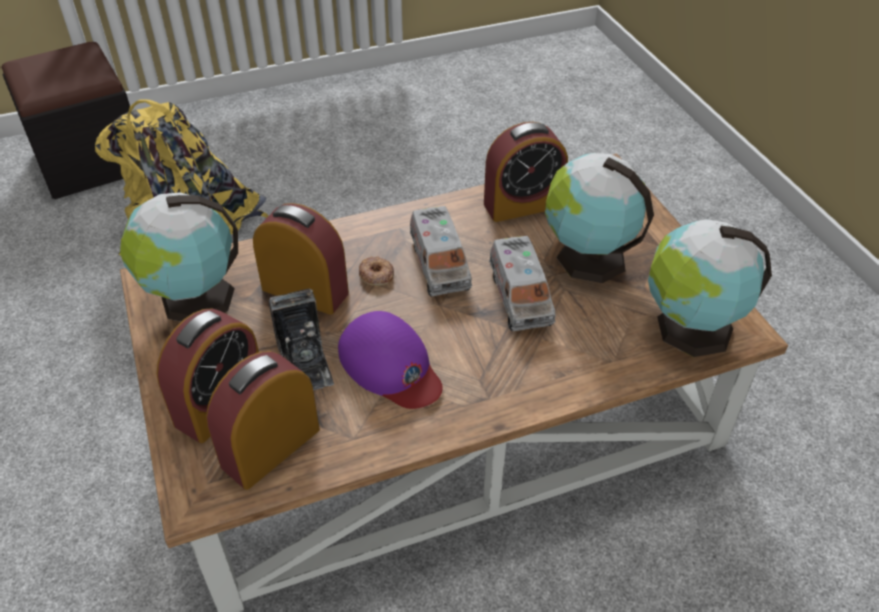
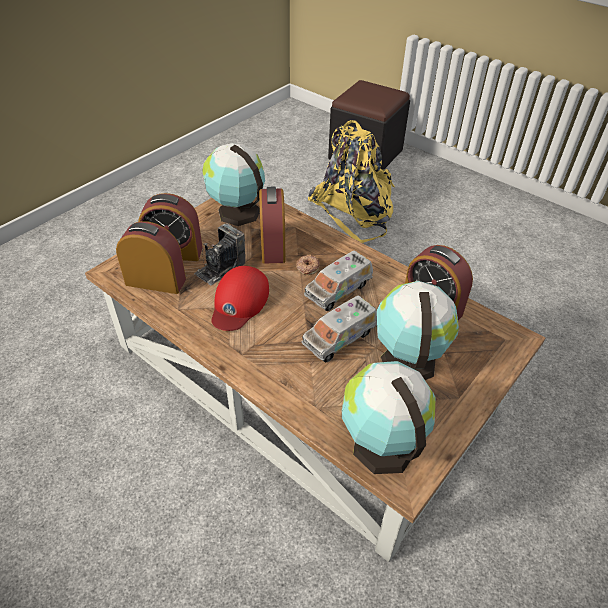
camera: 60 degrees right, 0 degrees up
purple cap [338,311,443,409] -> red cap [212,266,269,331]

